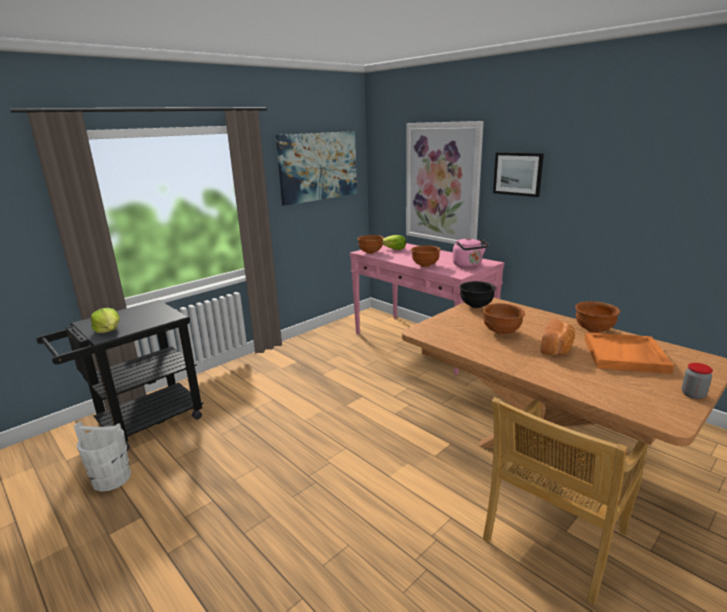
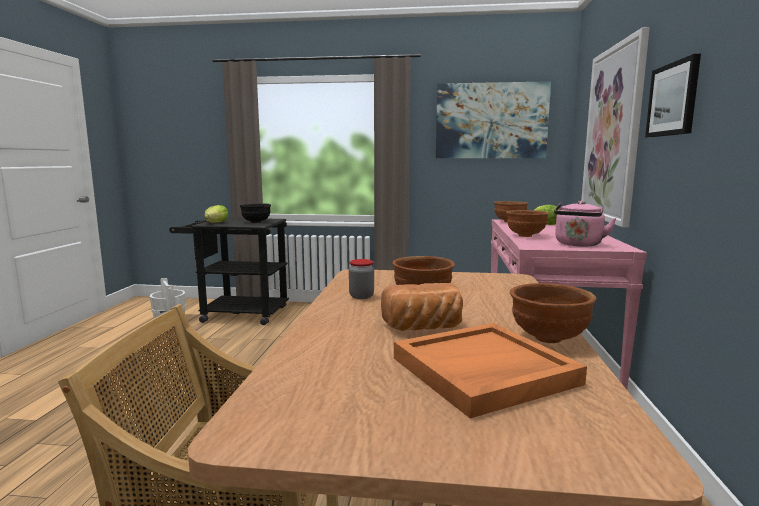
camera: 50 degrees right, 10 degrees down
black bowl [459,281,496,308] -> black bowl moved to [240,204,271,223]
jar [682,363,713,399] -> jar moved to [349,259,374,299]

